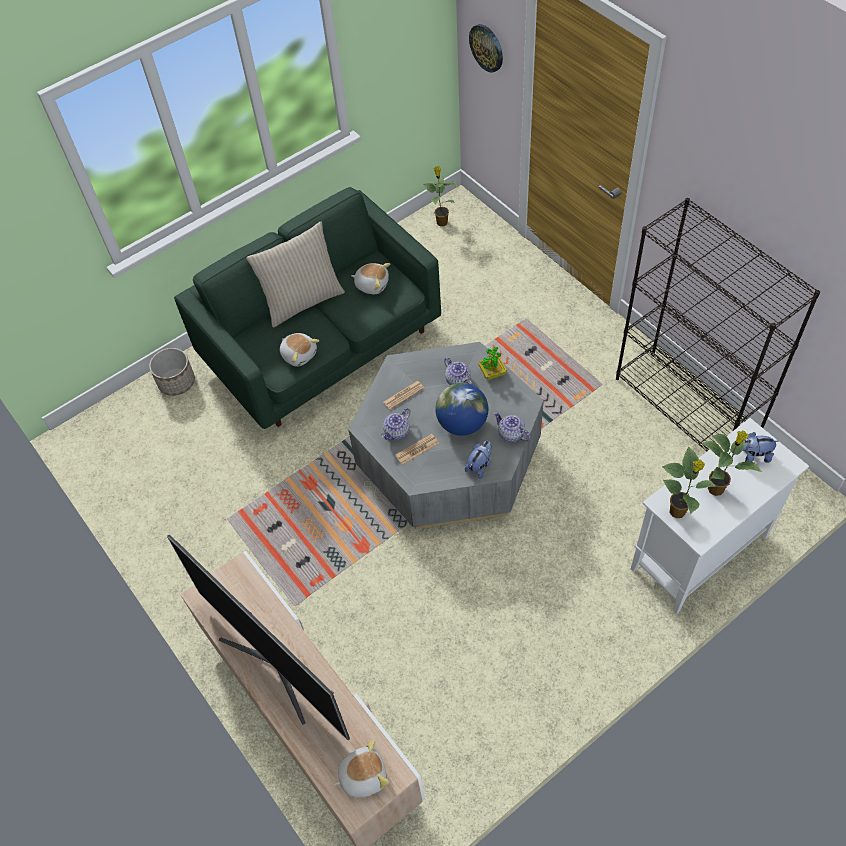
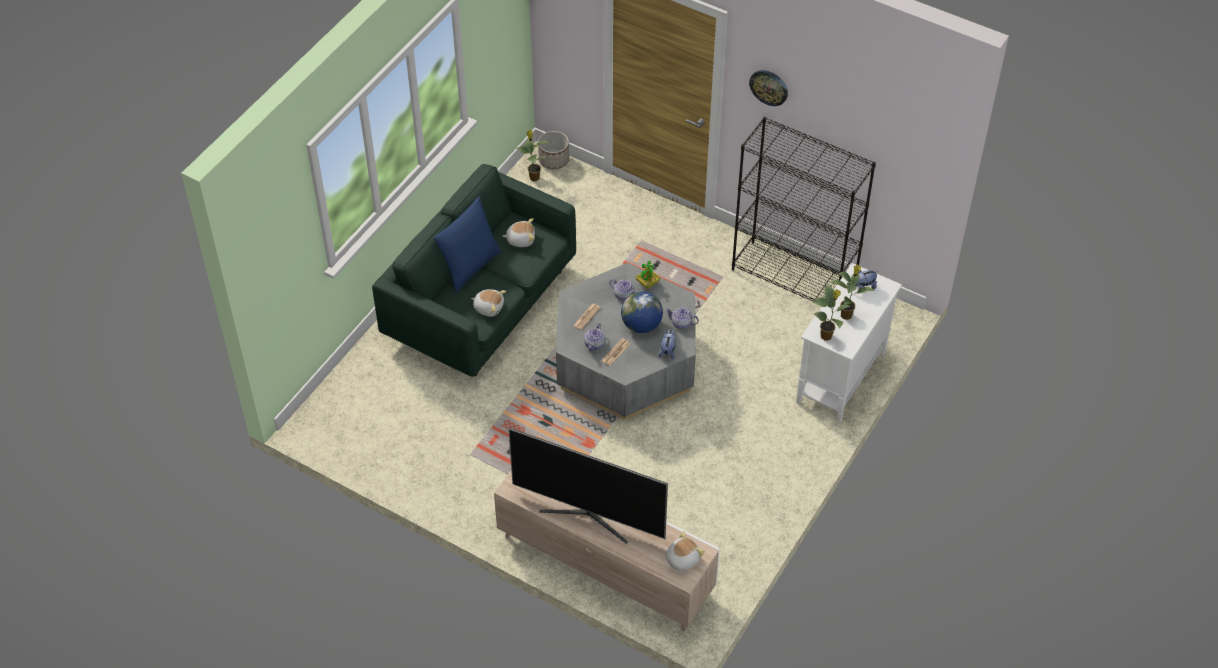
camera: 25 degrees left, 5 degrees down
planter [149,348,195,396] -> planter moved to [538,131,569,169]
beige pillow [246,222,345,328] -> blue pillow [434,196,502,292]
wall clock [469,24,503,73] -> wall clock moved to [749,70,788,106]

